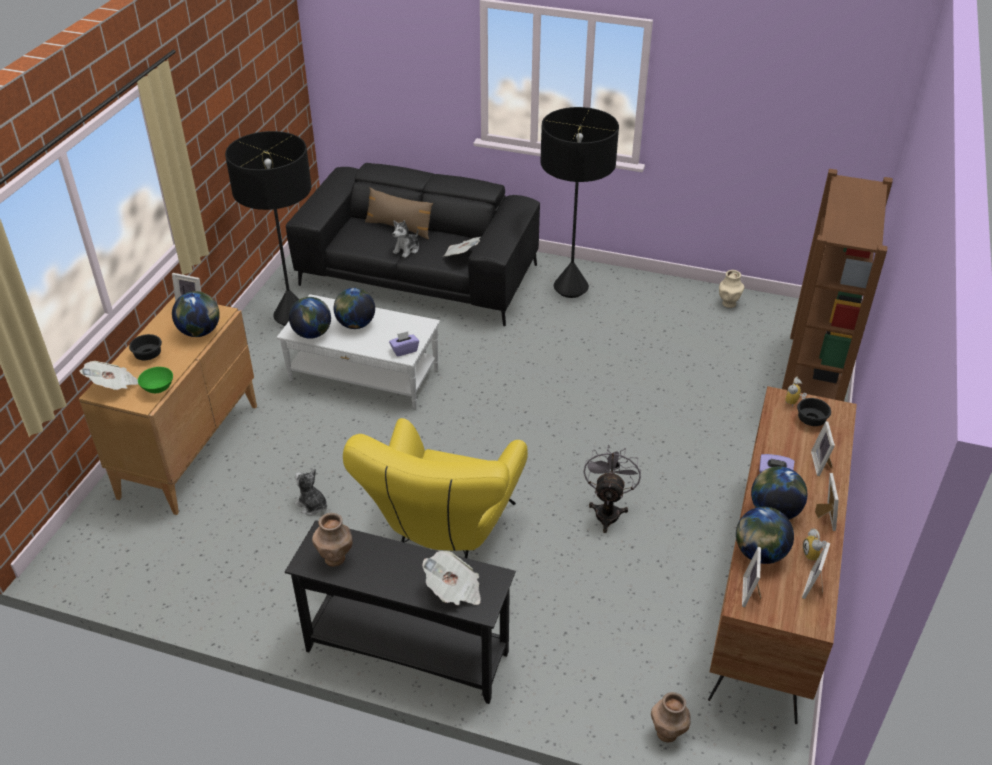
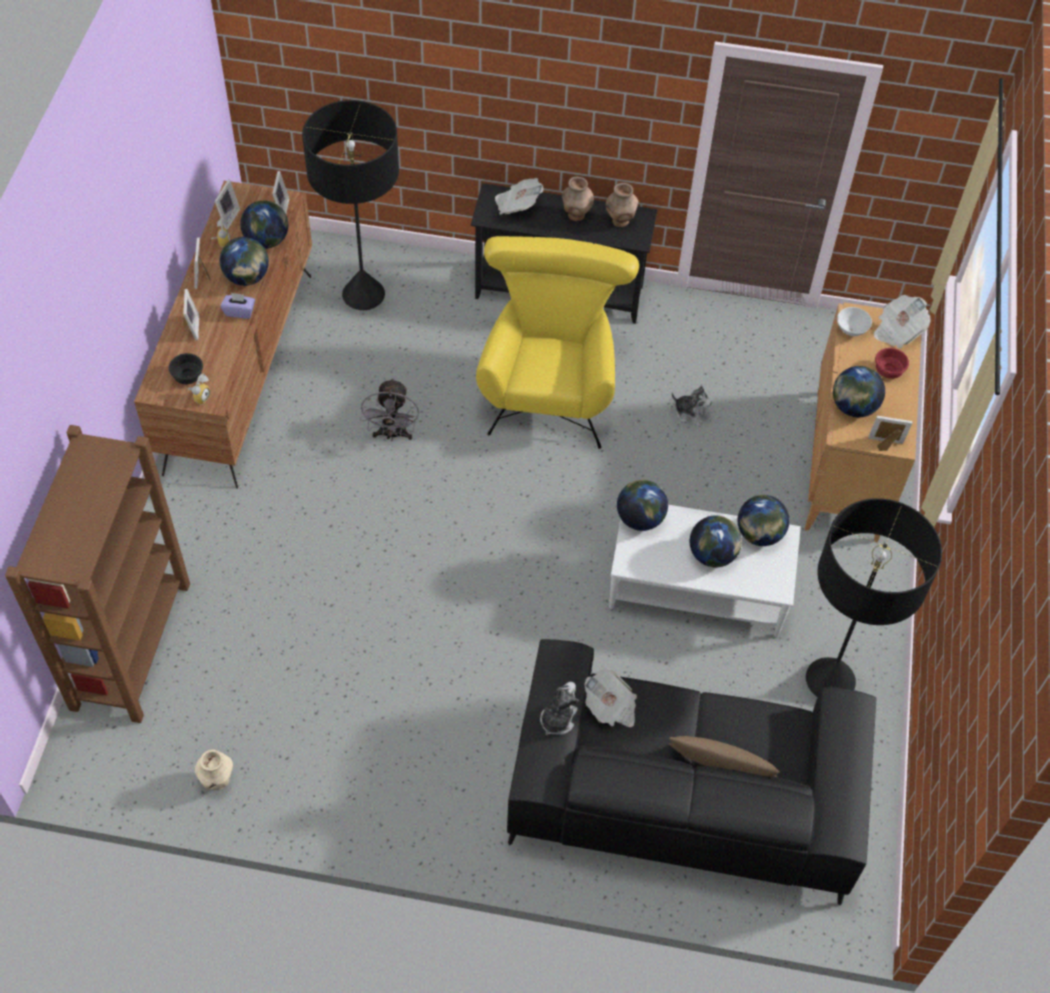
camera: 170 degrees right, 15 degrees up
black bowl [129,334,162,360] -> red bowl [875,348,909,379]
green bowl [138,367,173,393] -> white bowl [837,307,872,336]
purple tissue box [389,332,419,357] -> globe [617,480,668,531]
plush toy [393,221,419,258] -> plush toy moved to [540,682,579,735]
black floor lamp [541,107,619,298] -> black floor lamp moved to [302,100,399,310]
brown vase [651,692,691,742] -> brown vase moved to [562,177,594,221]

